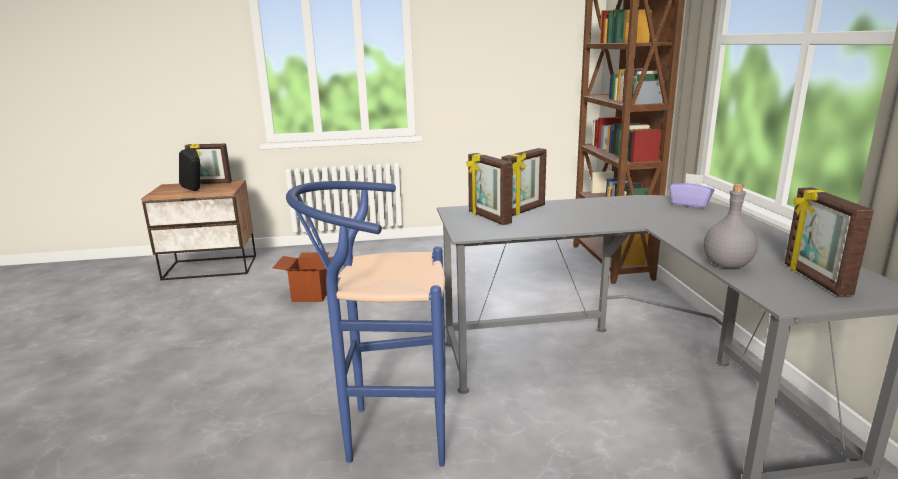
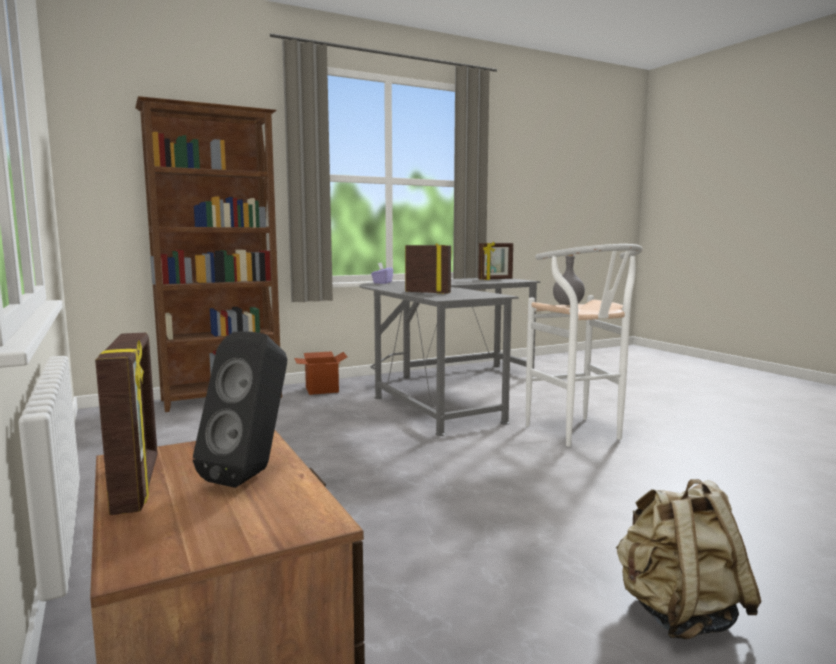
camera: 110 degrees left, 10 degrees down
cardboard box [272,252,333,302] -> cardboard box moved to [294,351,348,395]
blue stool [286,181,445,467] -> white stool [526,244,643,447]
picture frame [467,153,513,225] -> none
grey bottle [704,184,758,268] -> grey bottle moved to [553,255,585,305]
none -> beige backpack [616,479,761,639]

